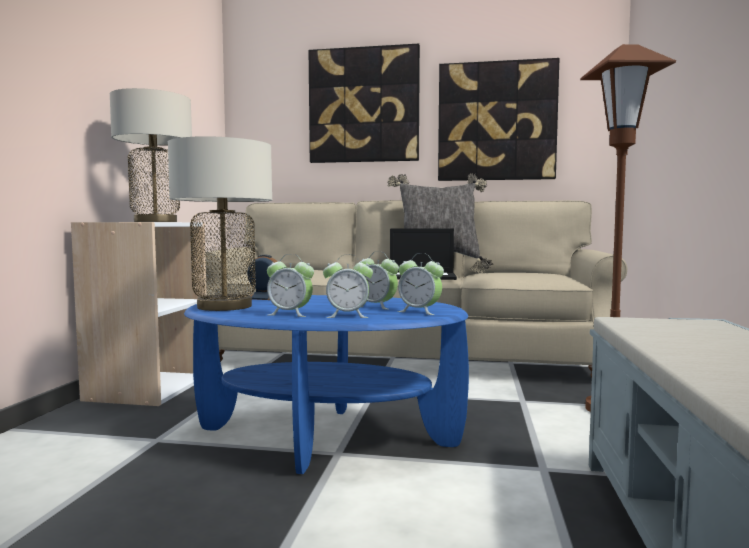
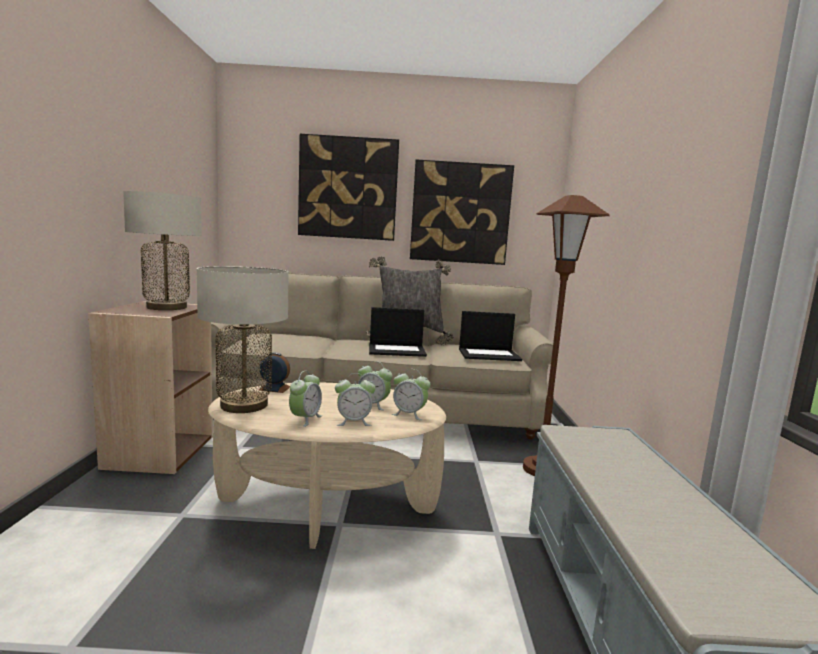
camera: 10 degrees left, 5 degrees up
white bookcase [71,222,207,406] -> brown bookcase [88,301,213,474]
blue coffee table [184,295,469,474] -> beige coffee table [208,383,446,549]
alarm clock [267,254,314,317] -> alarm clock turned 75 degrees counterclockwise [289,371,322,427]
none -> laptop [459,311,522,361]

